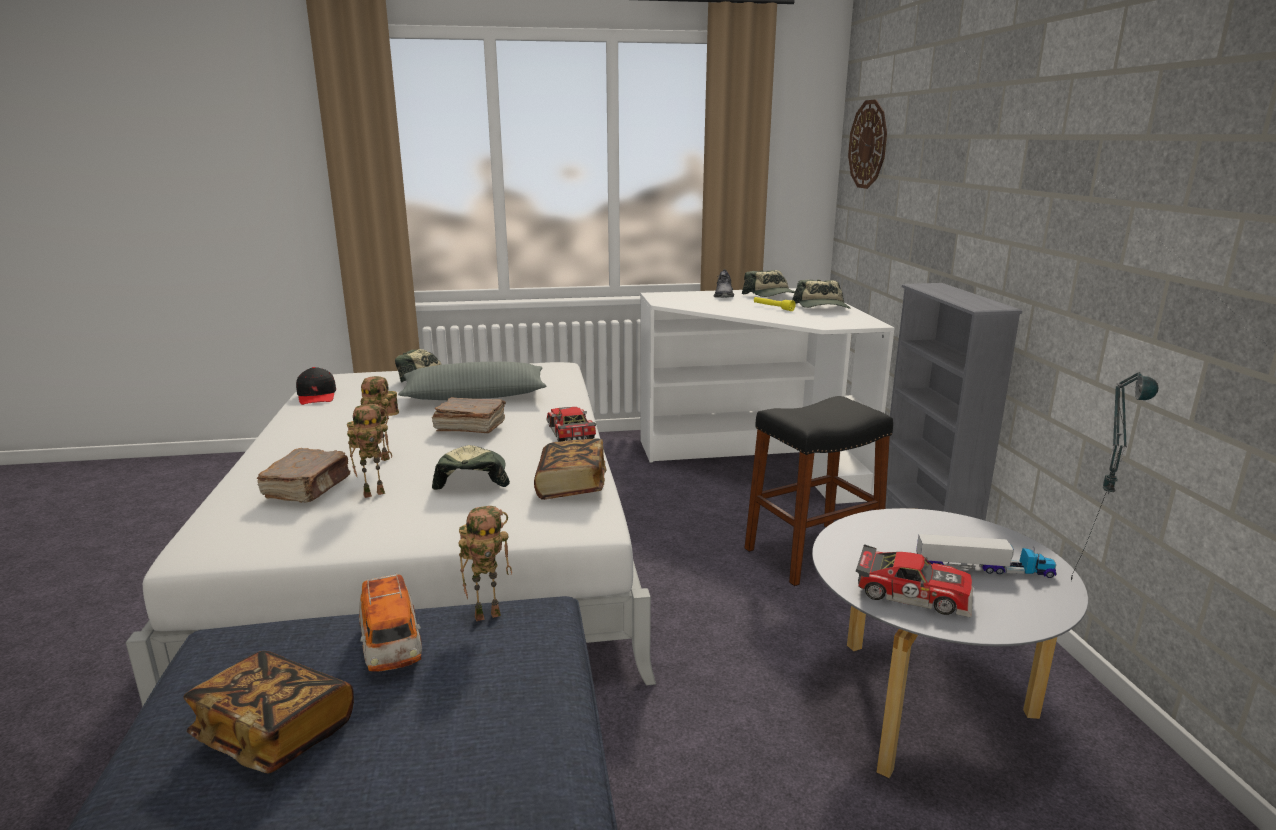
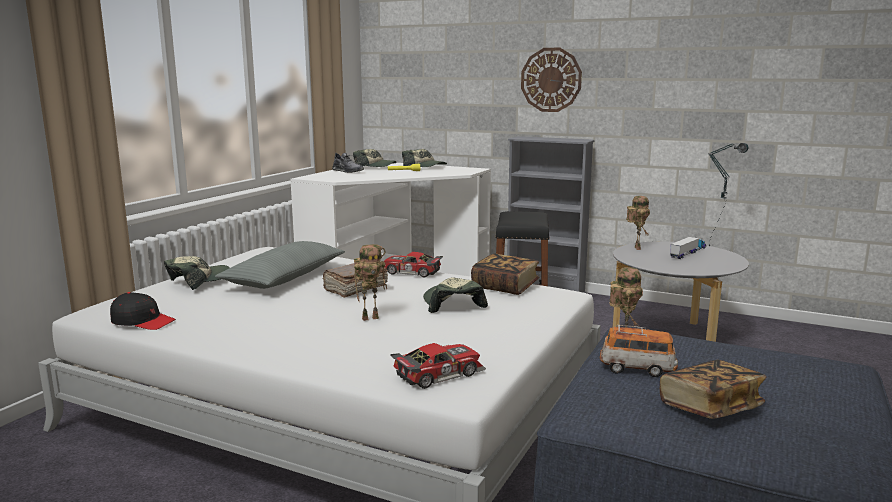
camera: 55 degrees left, 5 degrees down
brown book [257,448,350,503] -> none
toy robot [347,404,392,498] -> toy robot moved to [626,196,650,250]
cap [432,445,510,490] -> cap turned 45 degrees clockwise [423,277,488,313]
wall clock [848,99,887,189] -> wall clock moved to [521,48,582,112]
toy car [856,544,973,617] -> toy car moved to [390,343,486,389]

